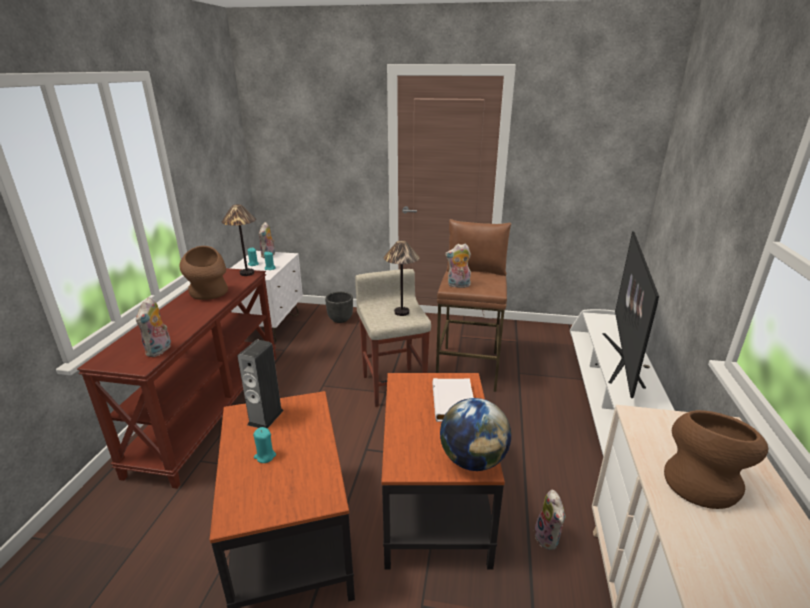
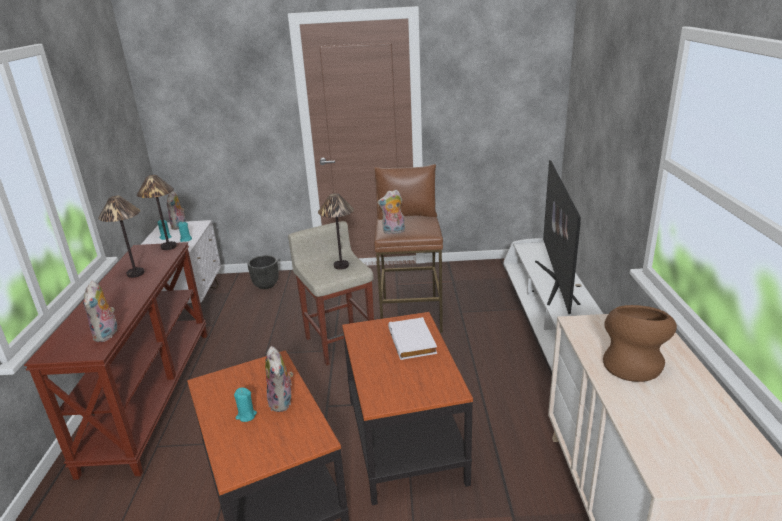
camera: 10 degrees left, 0 degrees up
brown vase [180,246,228,300] -> table lamp [98,196,144,278]
speaker [237,340,284,429] -> none
globe [440,398,511,471] -> none
plush toy [535,490,566,550] -> plush toy moved to [265,346,293,412]

